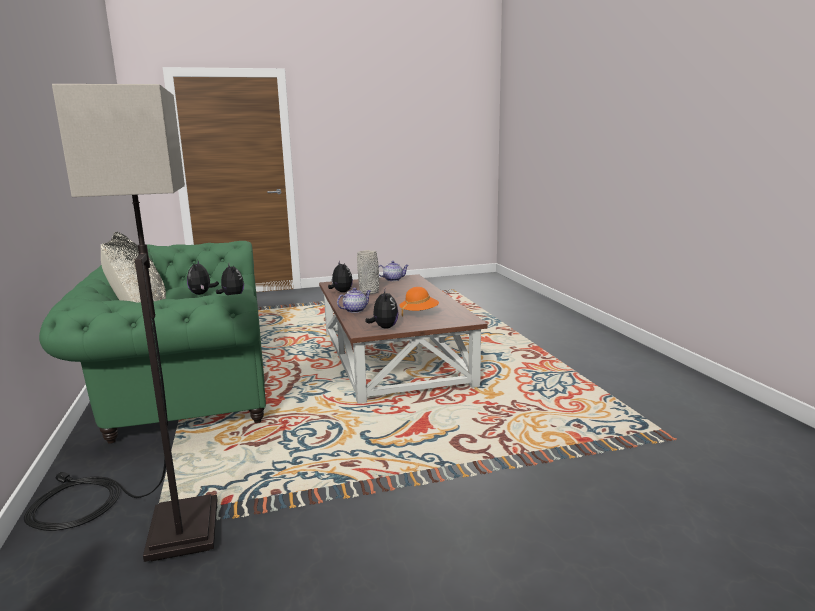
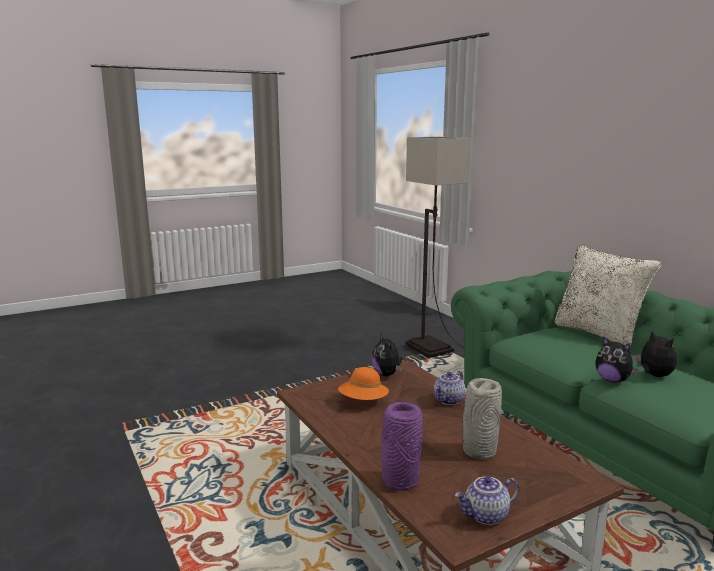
camera: 165 degrees right, 0 degrees up
plush toy [328,260,353,292] -> none
none -> purple vase [381,402,423,490]

